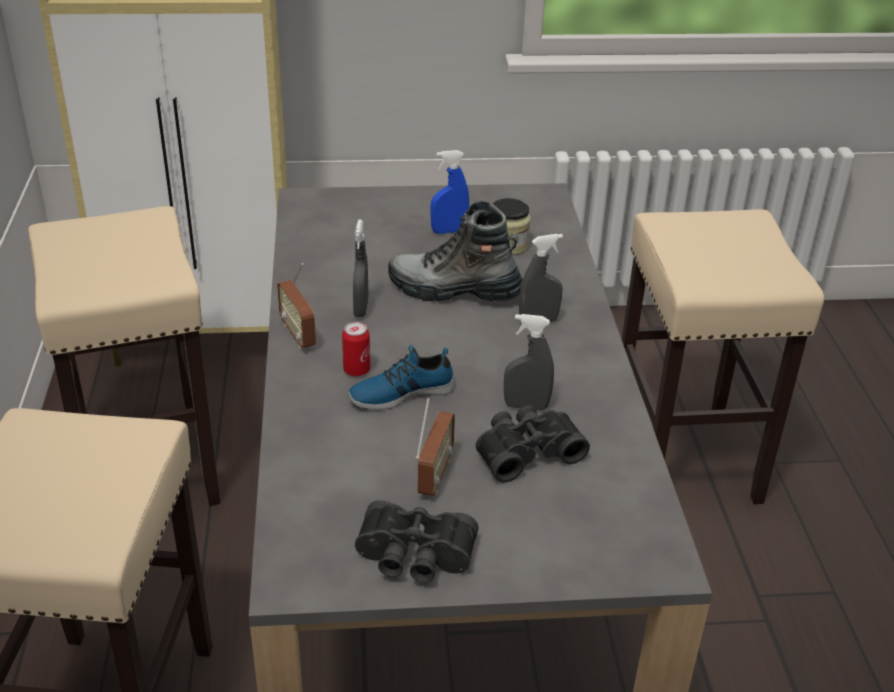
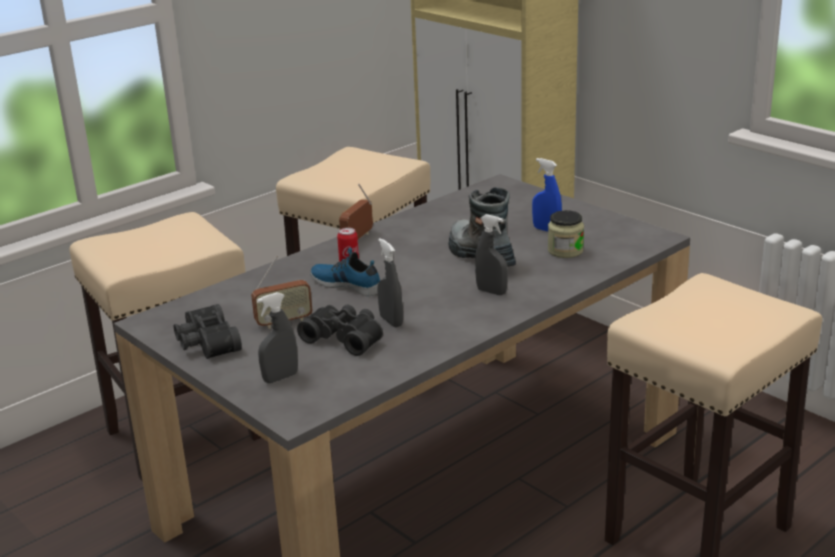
camera: 55 degrees right, 10 degrees down
grey spray bottle [353,220,368,317] -> grey spray bottle moved to [257,292,298,383]

